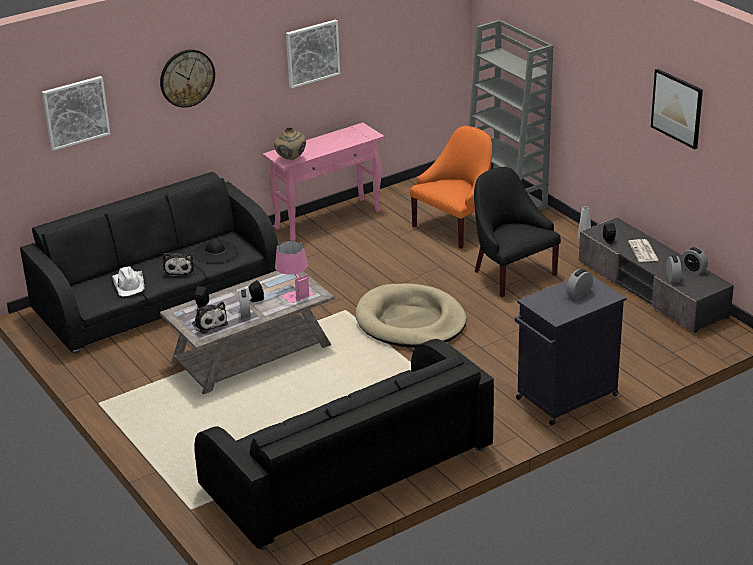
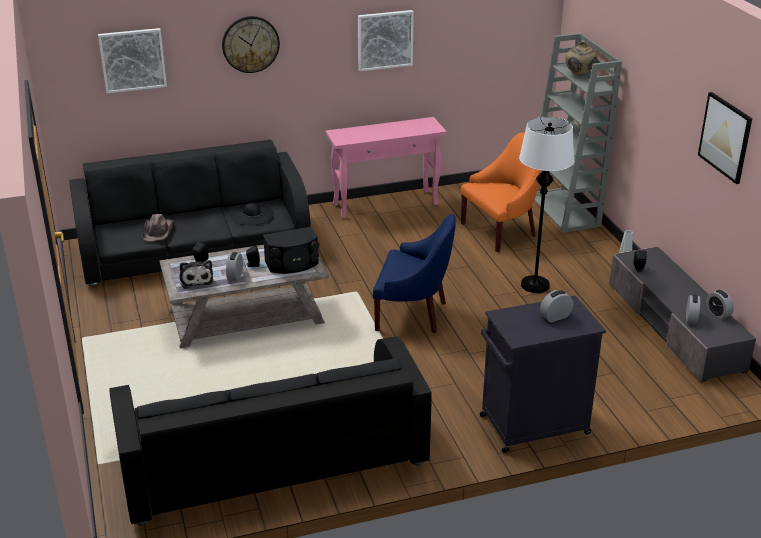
camera: 15 degrees right, 0 degrees up
white hat [112,266,144,296] -> brown hat [143,214,175,241]
plush toy [163,253,194,277] -> none
beige vase [274,127,306,160] -> beige vase moved to [565,42,598,76]
pink table lamp [275,241,314,303] -> black speaker [263,227,319,274]
beige dog bed [355,284,467,348] -> blue armchair [373,214,456,334]
black armchair [474,167,561,297] -> white floor lamp [519,117,575,293]
newspaper [628,239,659,262] -> none

